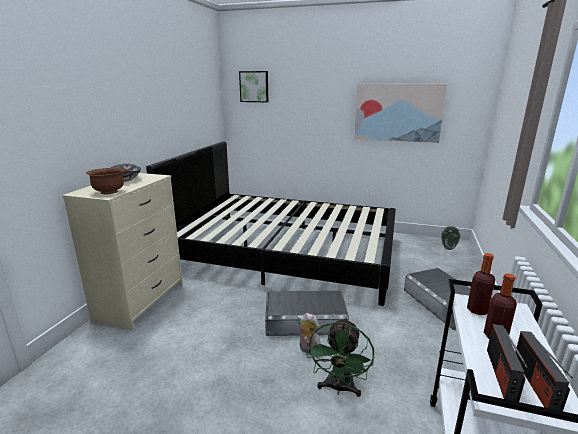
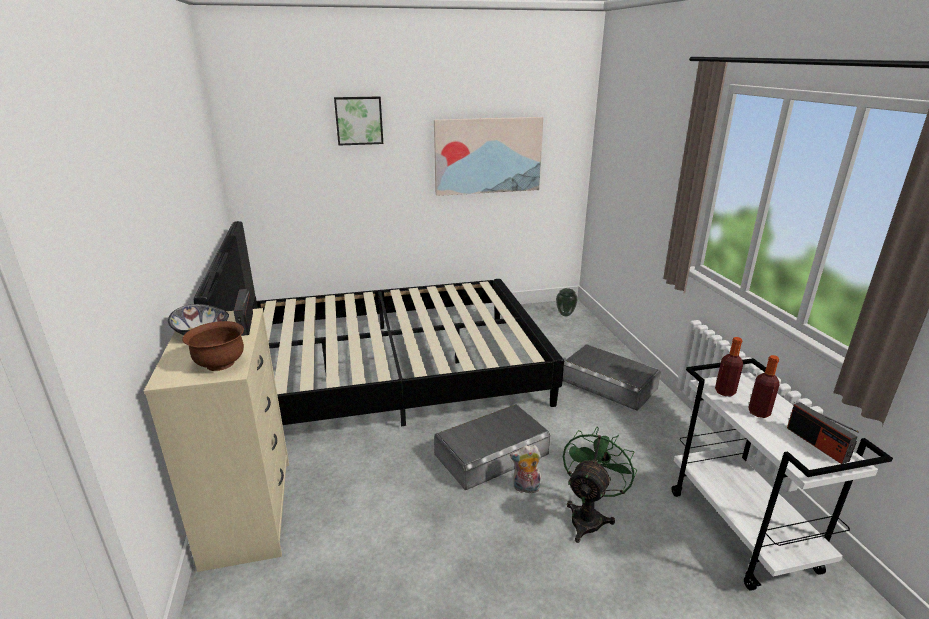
camera: 30 degrees left, 5 degrees up
picture [239,71,268,102] -> picture moved to [334,96,383,146]
green fan [306,318,374,397] -> green fan turned 135 degrees counterclockwise [563,427,637,543]
radio [487,324,528,402] -> radio moved to [234,289,253,336]

